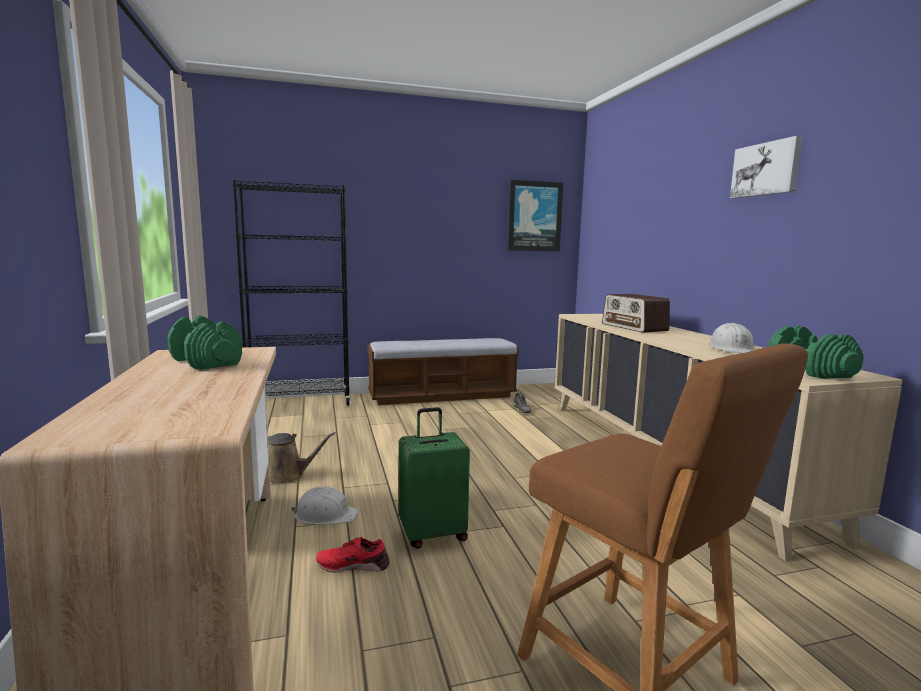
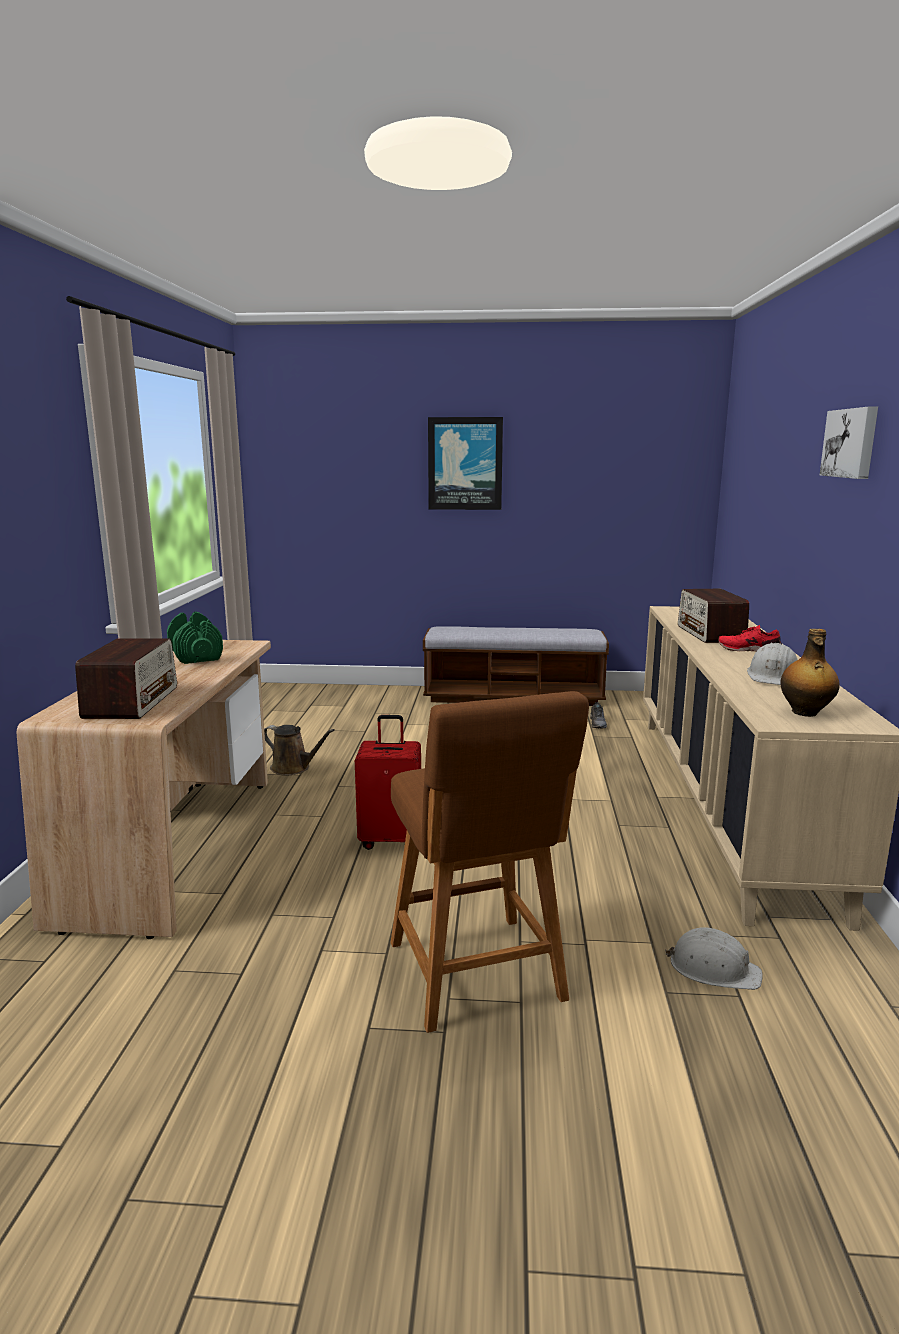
camera: 20 degrees right, 5 degrees up
black bookcase [232,180,351,406] -> none
white hard hat [291,486,359,525] -> white hard hat moved to [665,927,763,990]
red shoe [316,536,390,573] -> red shoe moved to [718,625,782,652]
green suitcase [399,407,470,549] -> red suitcase [355,715,421,850]
picture [508,180,563,252] -> picture moved to [428,417,503,510]
green dumbbell [768,326,863,379] -> bottle [780,629,840,717]
none -> radio [75,638,177,719]

